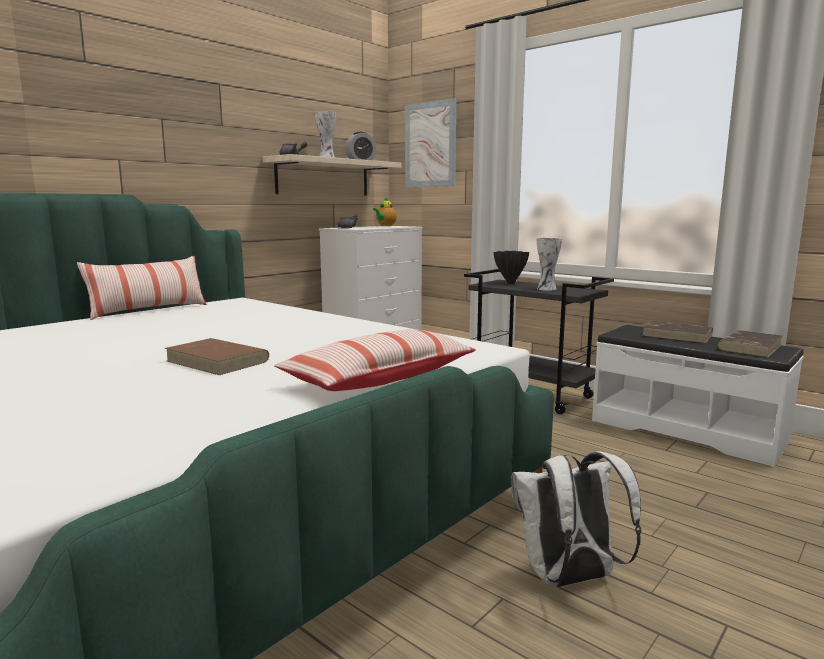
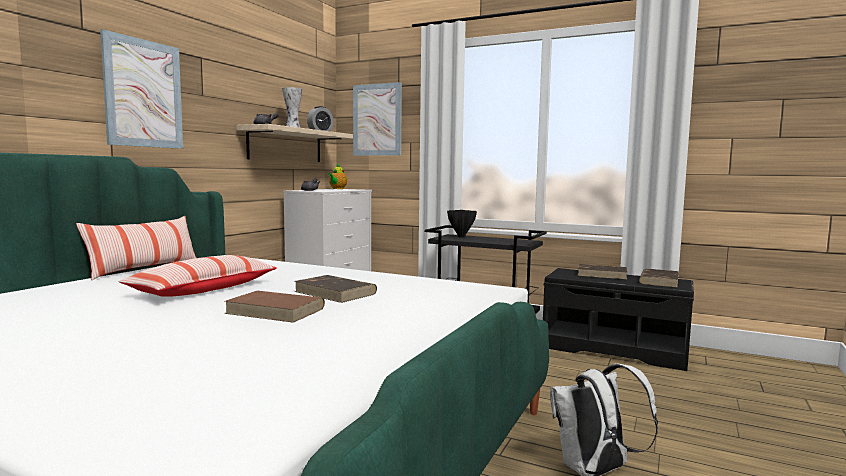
camera: 15 degrees left, 5 degrees down
pillow [274,329,476,391] -> pillow moved to [119,255,277,297]
vase [537,238,562,291] -> none
white bench [592,325,804,467] -> black bench [543,268,694,371]
none -> picture [100,29,183,149]
none -> brown book [294,275,377,303]

